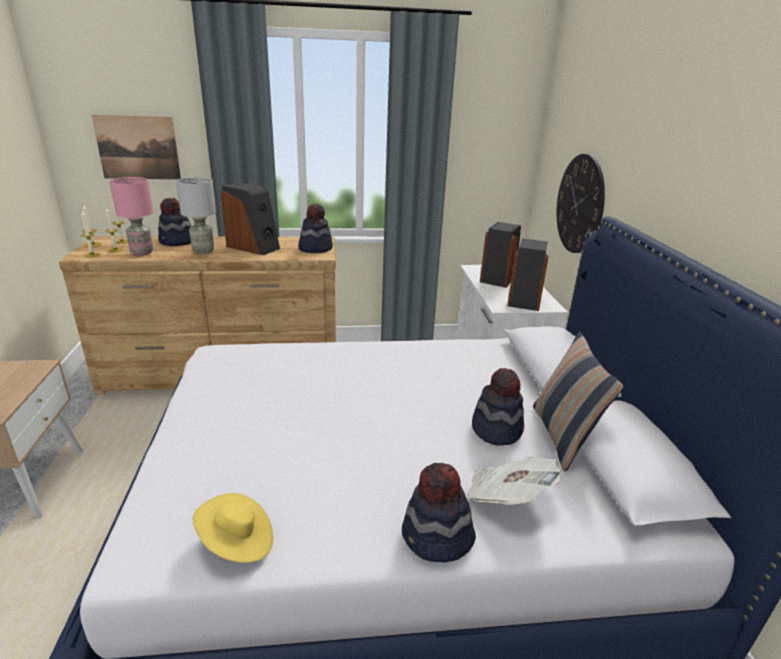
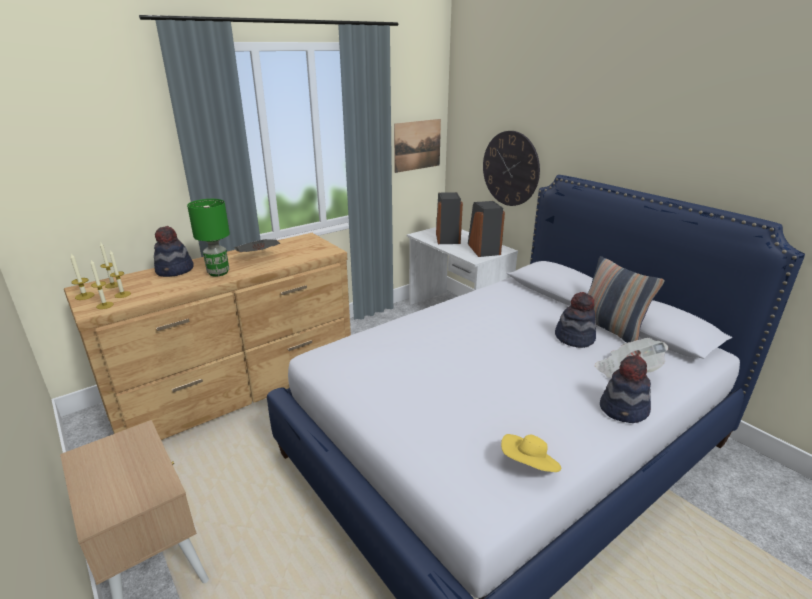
camera: 30 degrees left, 0 degrees up
picture [92,115,181,180] -> picture moved to [394,119,441,173]
pink table lamp [109,177,153,256] -> none
grey table lamp [176,177,216,254] -> green table lamp [187,199,230,276]
speaker [221,182,280,255] -> newspaper [234,239,280,252]
hat [298,204,333,253] -> none

